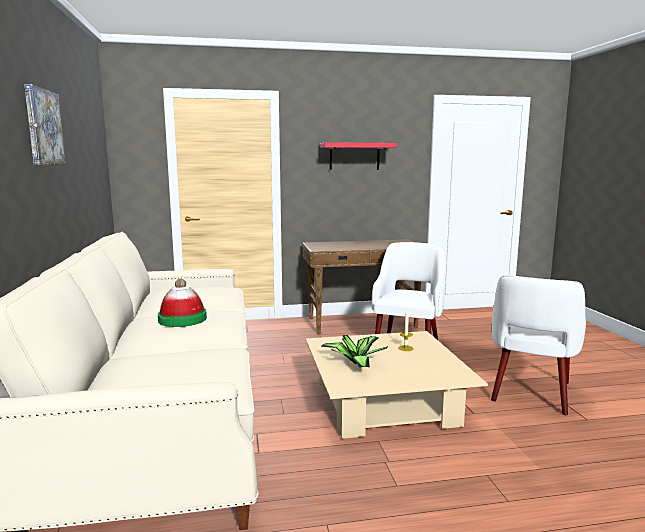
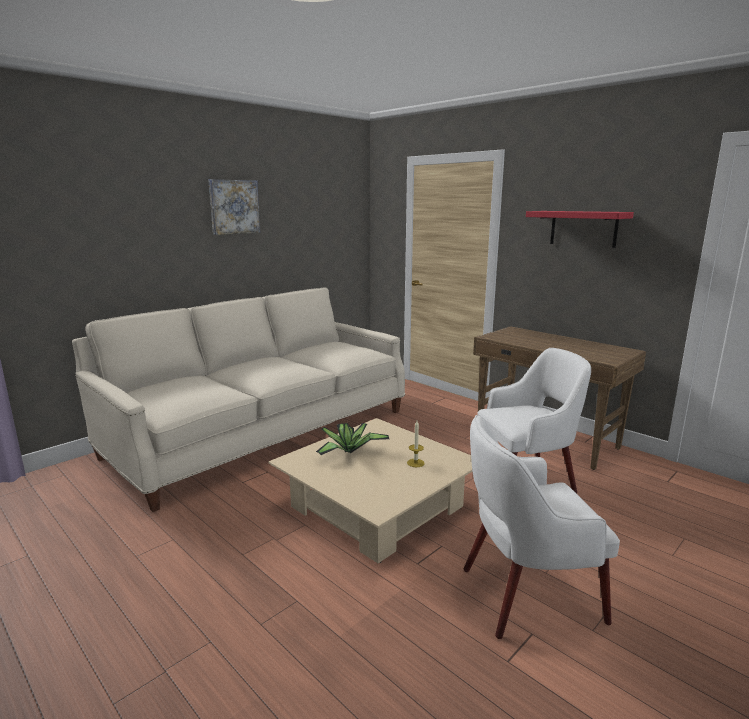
camera: 55 degrees right, 5 degrees up
hat [158,279,207,327] -> none

